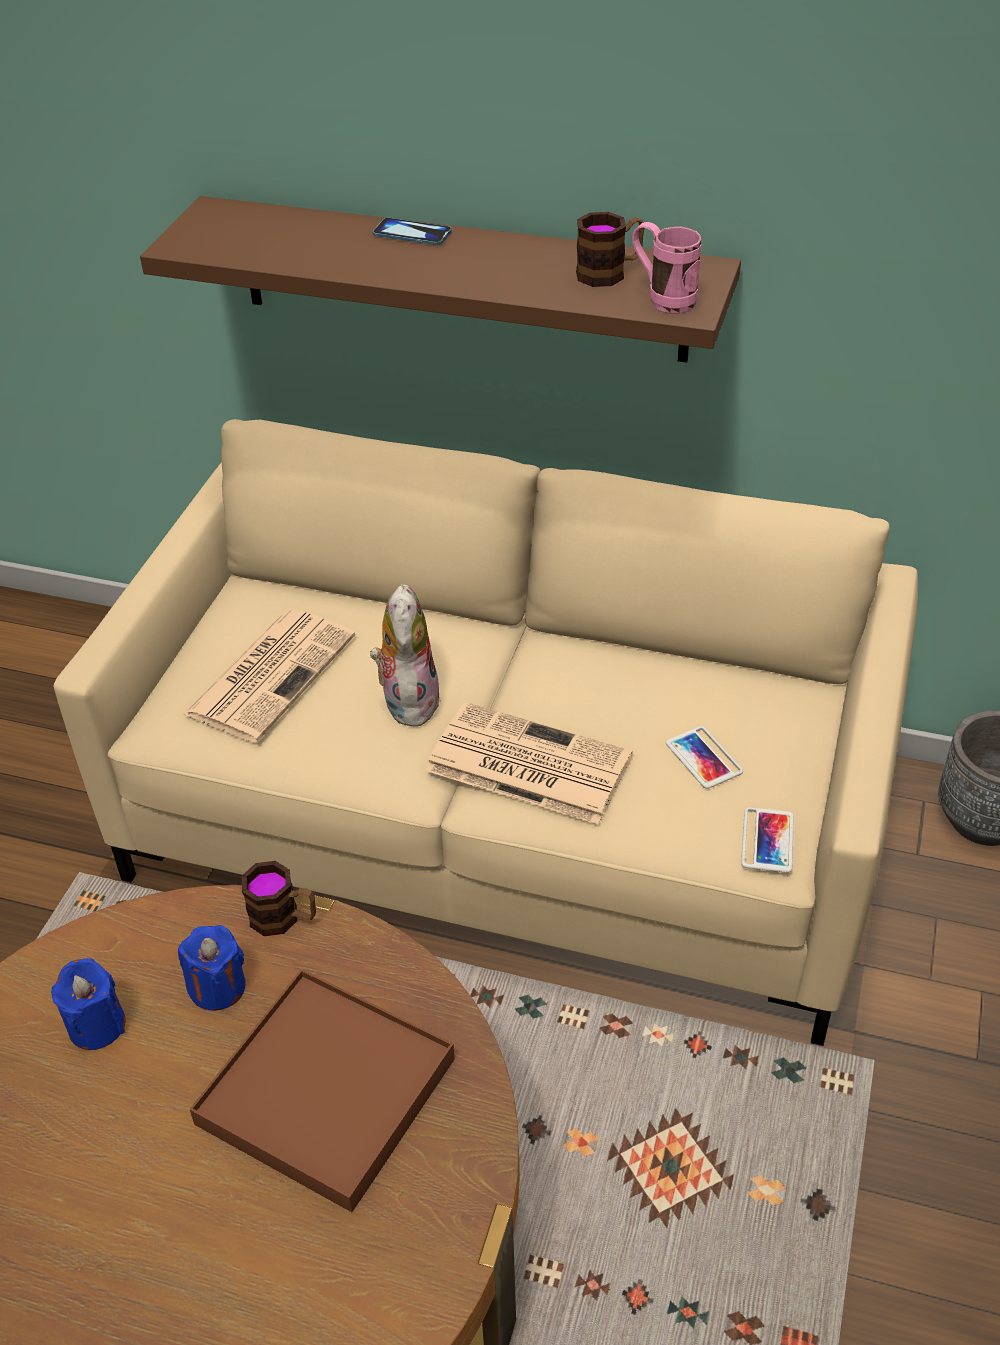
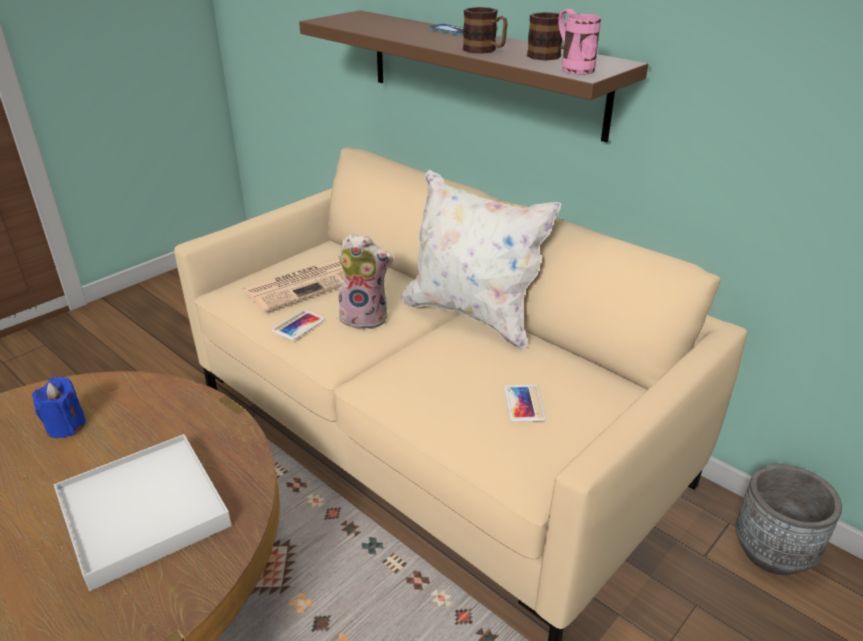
camera: 25 degrees right, 10 degrees down
blue candle [178,925,246,1011] -> none
brown tray [190,969,455,1212] -> white tray [54,434,232,591]
mug [242,861,316,936] -> mug moved to [463,7,508,54]
plush toy [370,584,441,727] -> plush toy turned 75 degrees clockwise [338,234,393,329]
newspaper [426,702,633,824] -> none
phone [741,807,794,873] -> phone moved to [272,310,325,340]
none -> white pillow [401,170,561,351]

